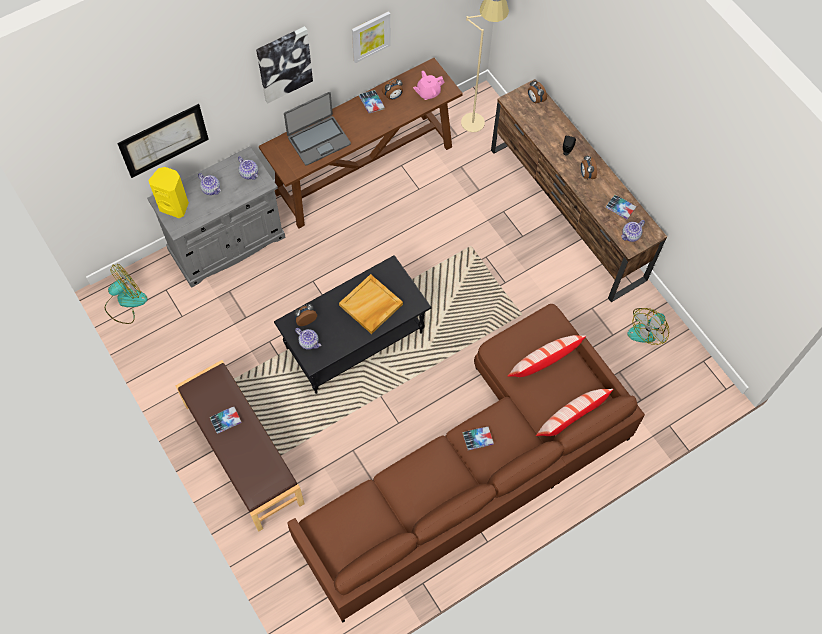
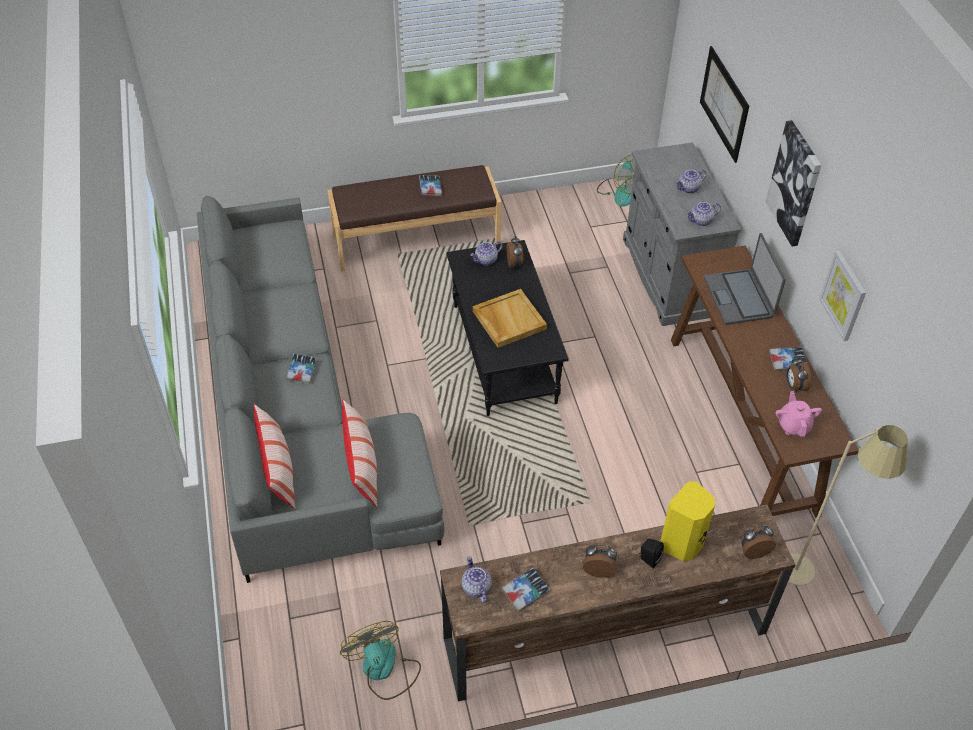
camera: 110 degrees right, 15 degrees down
yellow speaker [149,167,189,218] -> yellow speaker moved to [660,481,715,561]
brown sofa [287,304,645,623] -> grey sofa [197,196,445,583]

